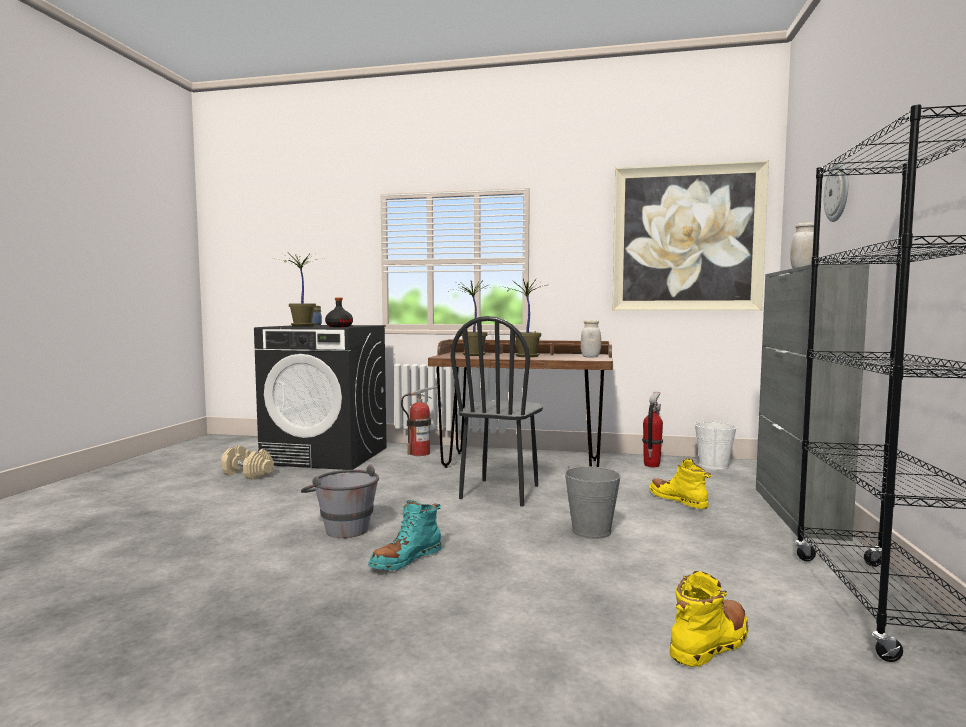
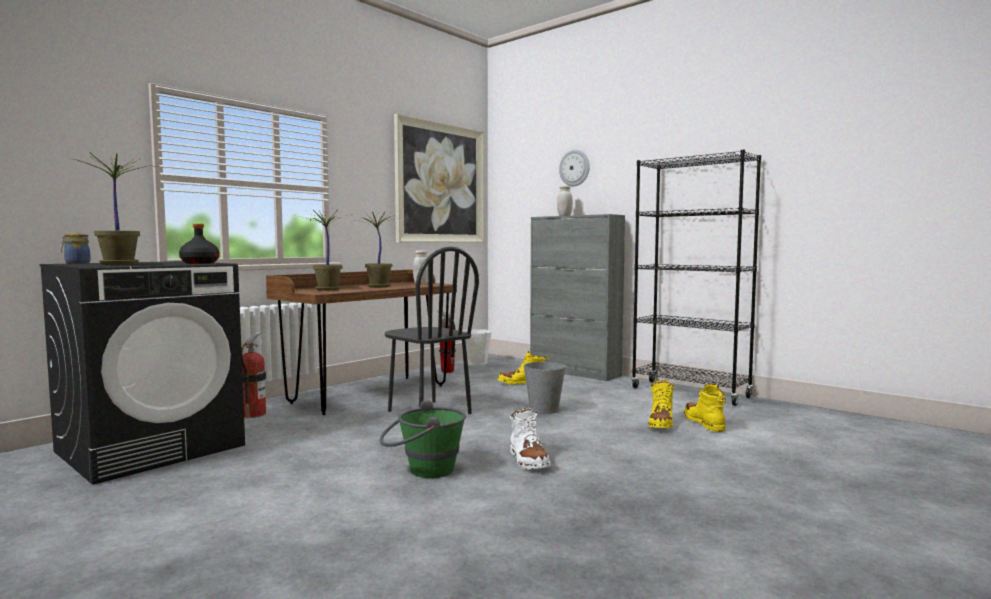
camera: 60 degrees left, 0 degrees up
beige dumbbell [221,446,274,480] -> none
grey bucket [301,465,379,538] -> green bucket [379,400,466,478]
turquoise boot [368,500,442,570] -> white boot [510,408,551,470]
none -> yellow boot [648,381,675,428]

